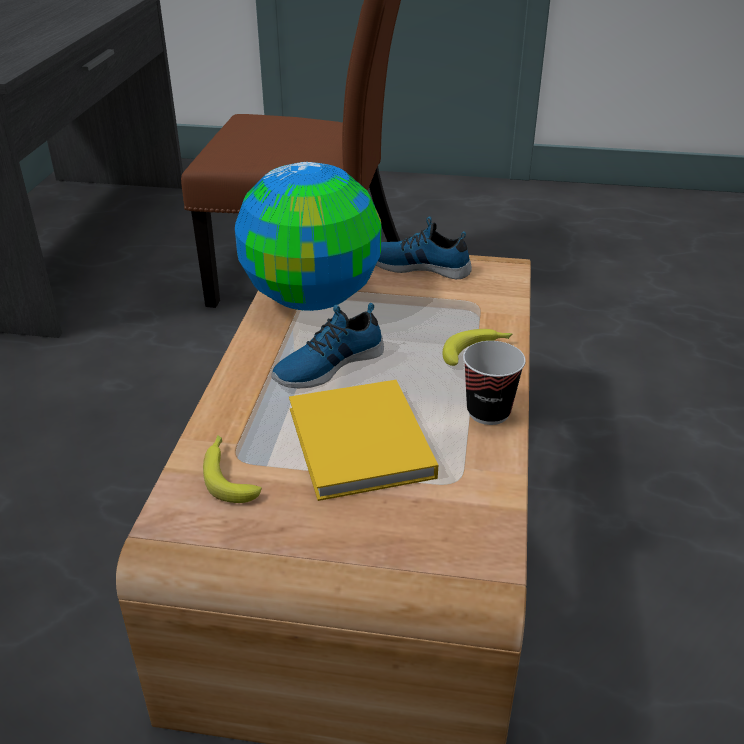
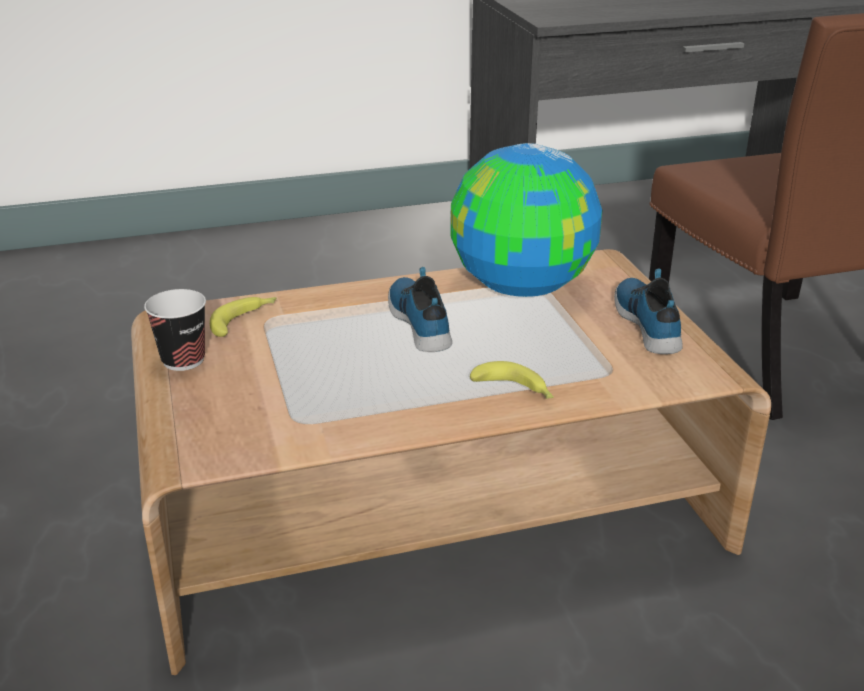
camera: 65 degrees right, 5 degrees down
shoe [271,303,384,388] -> shoe turned 45 degrees clockwise [388,267,452,352]
yellow book [289,380,438,501] -> none
cup [463,341,526,425] -> cup moved to [144,289,206,371]

